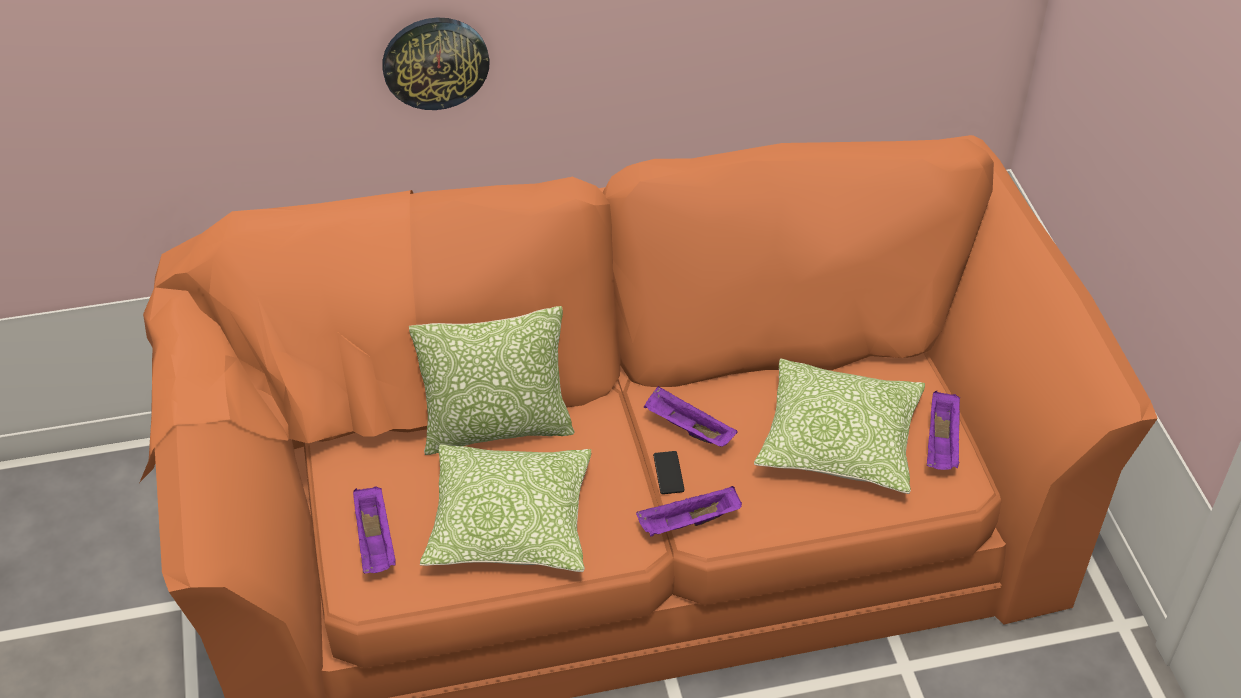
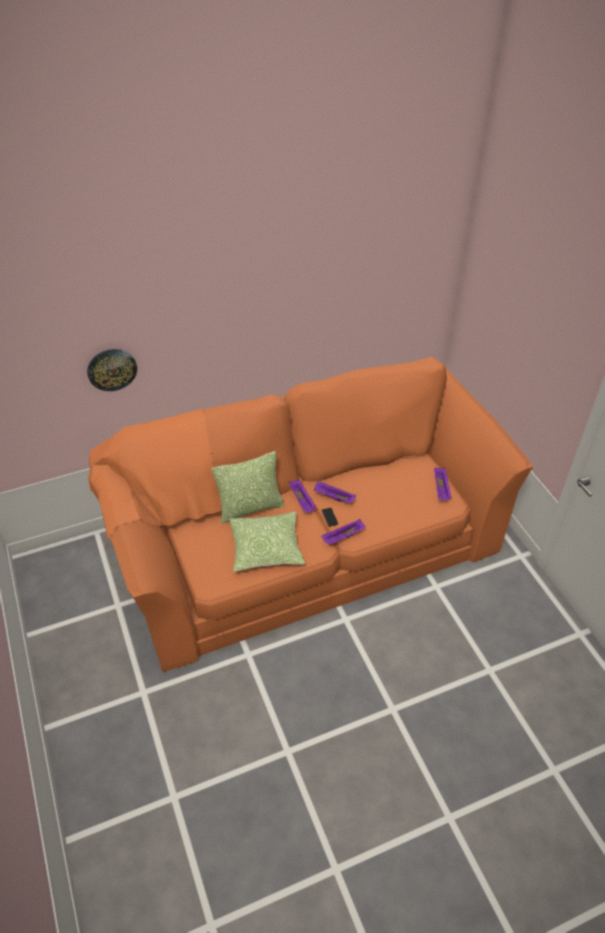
camera: 10 degrees left, 0 degrees up
purple tray [353,486,396,574] -> purple tray moved to [289,480,316,513]
wall clock [382,17,490,110] -> wall clock moved to [87,349,137,391]
pillow [754,358,925,494] -> none

